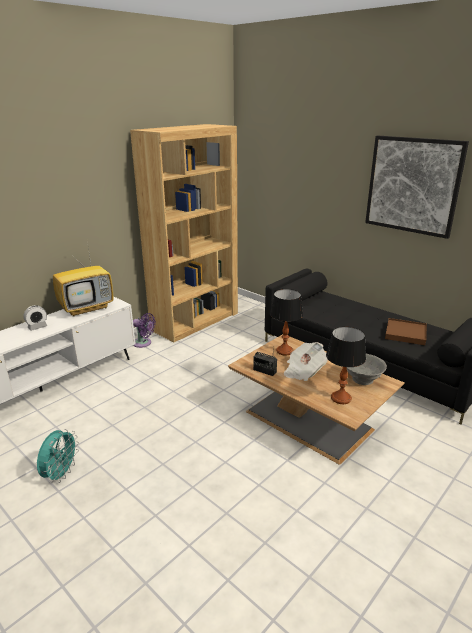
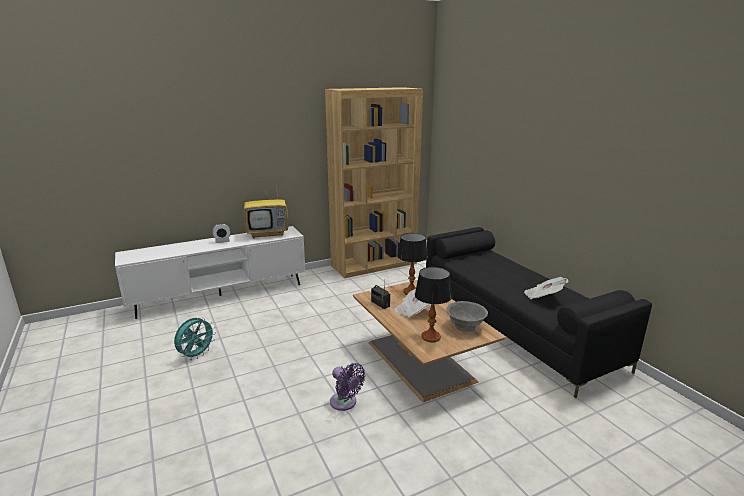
camera: 20 degrees right, 5 degrees down
purple fan [133,313,156,348] -> purple fan moved to [330,363,366,411]
picture [365,136,469,239] -> none
brown tray [385,318,427,345] -> newspaper [524,277,568,299]

